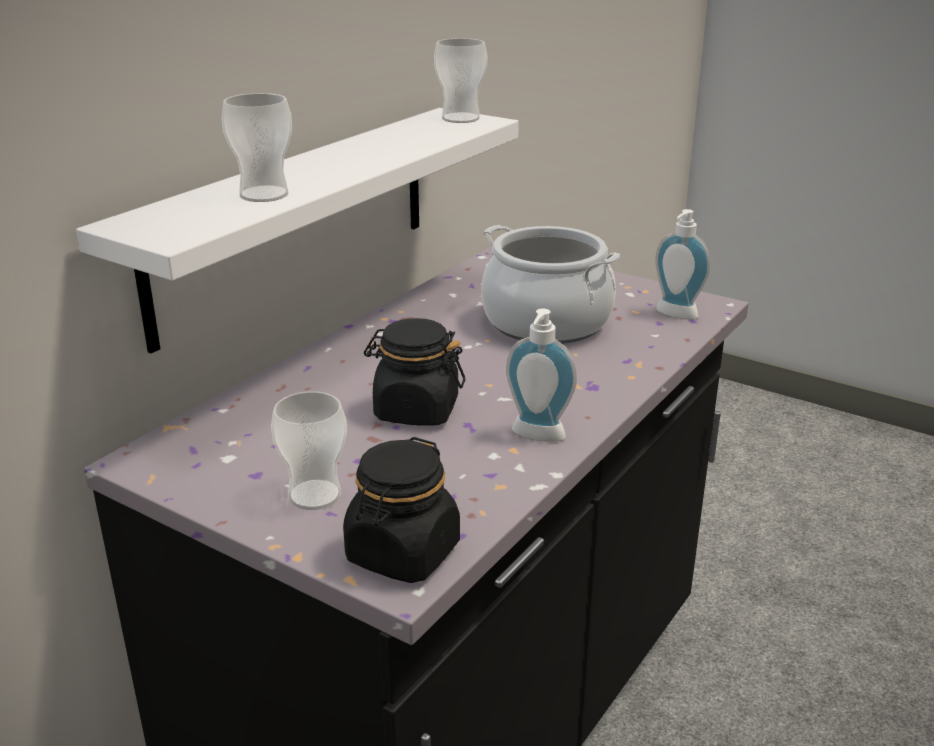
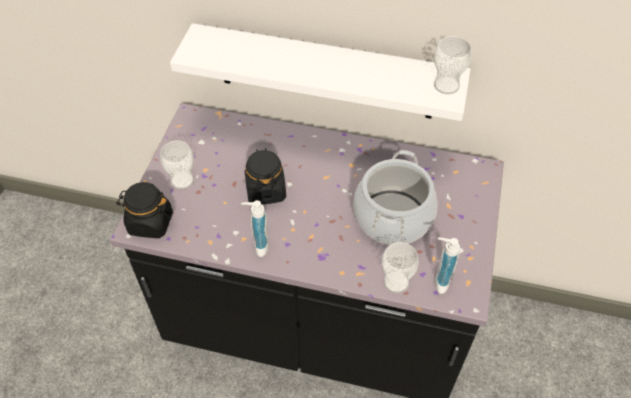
camera: 70 degrees right, 25 degrees up
cup [222,93,292,202] -> cup moved to [381,242,419,293]

